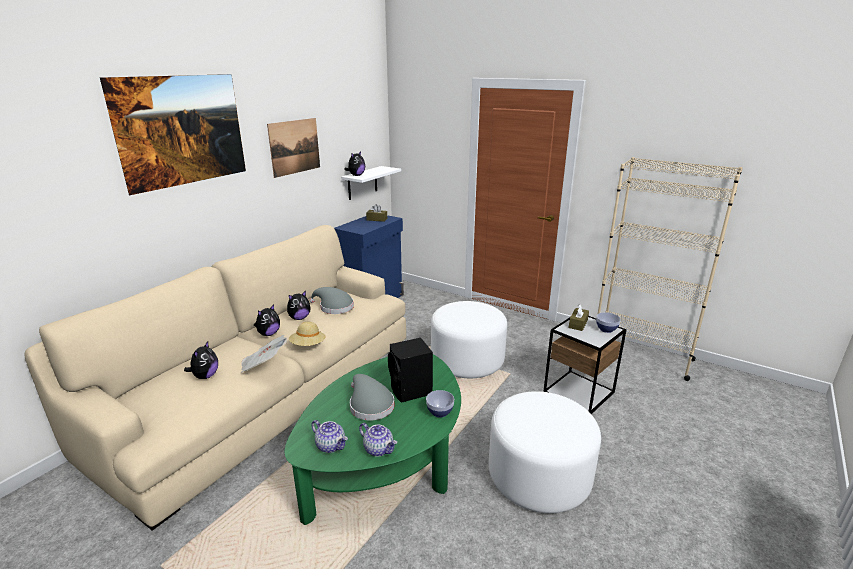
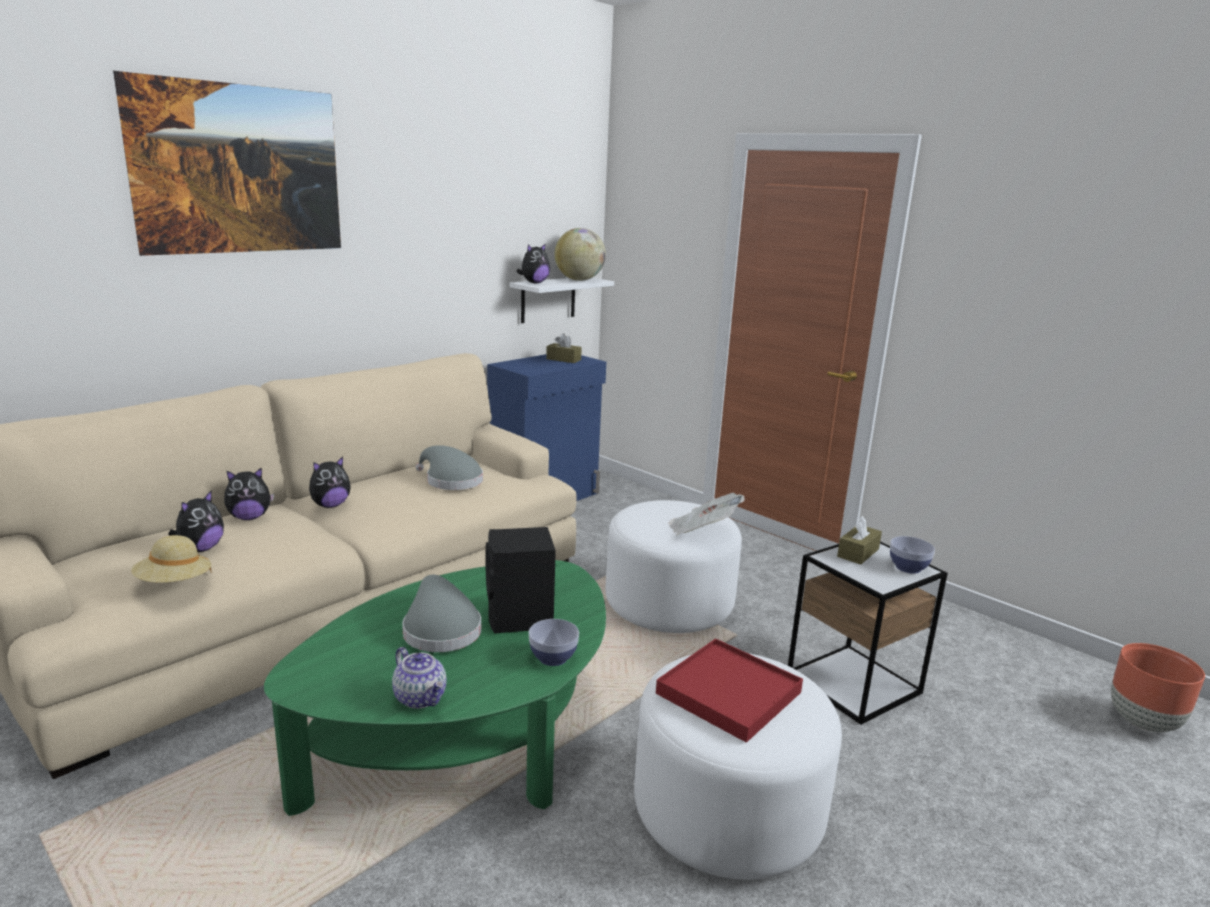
camera: 10 degrees right, 5 degrees down
newspaper [241,335,287,373] -> newspaper moved to [668,493,745,536]
picture [267,118,320,178] -> none
plush toy [287,291,311,320] -> plush toy moved to [224,467,274,520]
beige hat [289,322,326,346] -> beige hat moved to [131,535,212,583]
teapot [311,420,348,453] -> none
beige bookcase [598,157,743,381] -> none
none -> globe [555,228,606,281]
none -> red tray [656,638,803,743]
none -> brown planter [1111,643,1205,732]

